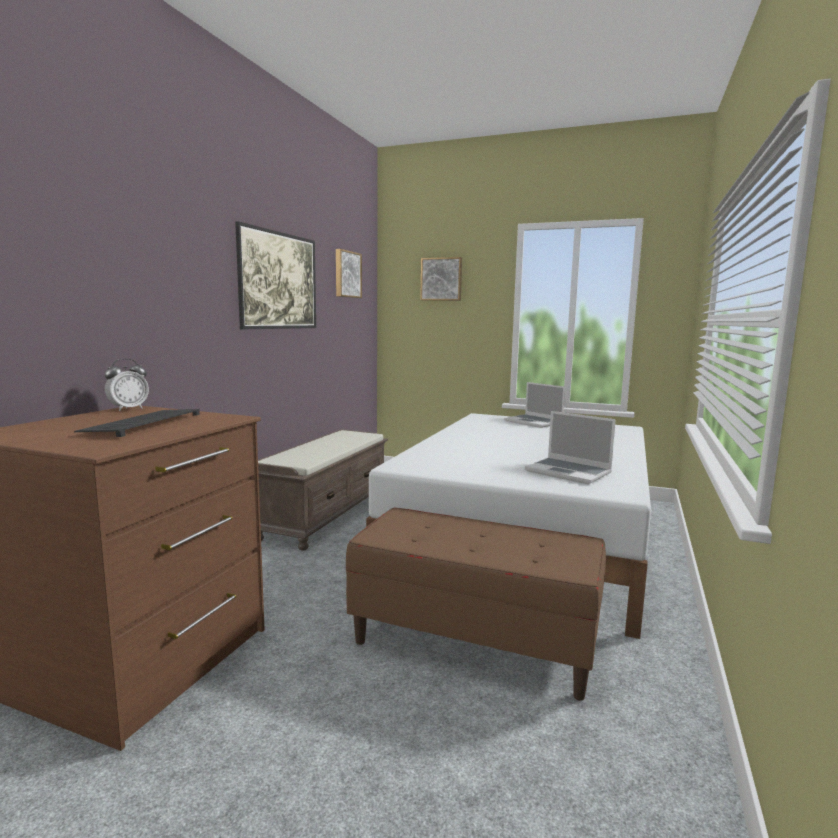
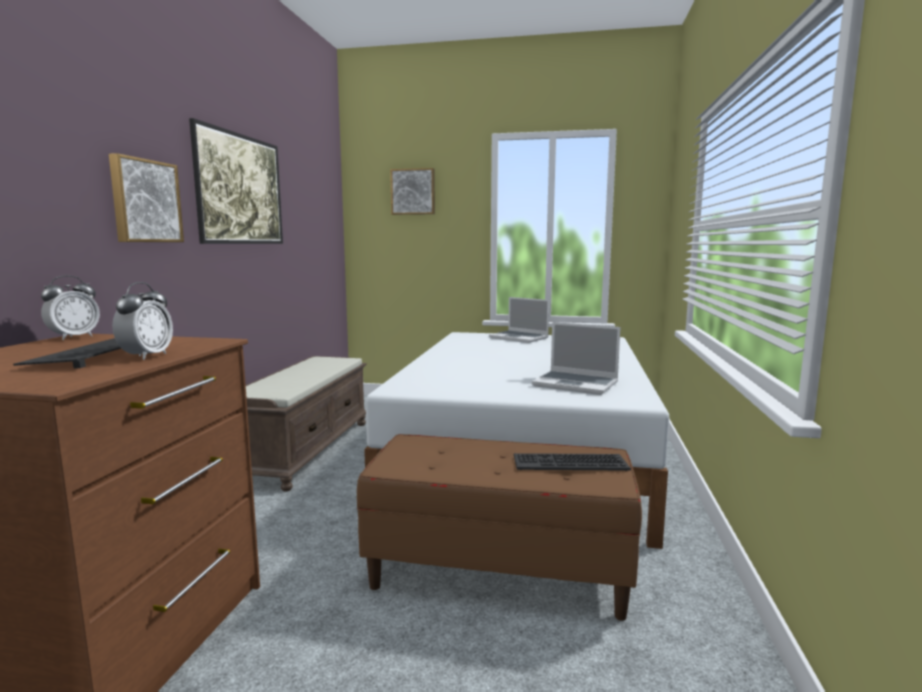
camera: 10 degrees left, 0 degrees up
picture [336,249,362,298] -> picture moved to [109,153,184,242]
none -> alarm clock [112,282,173,360]
none -> keyboard [514,453,631,471]

